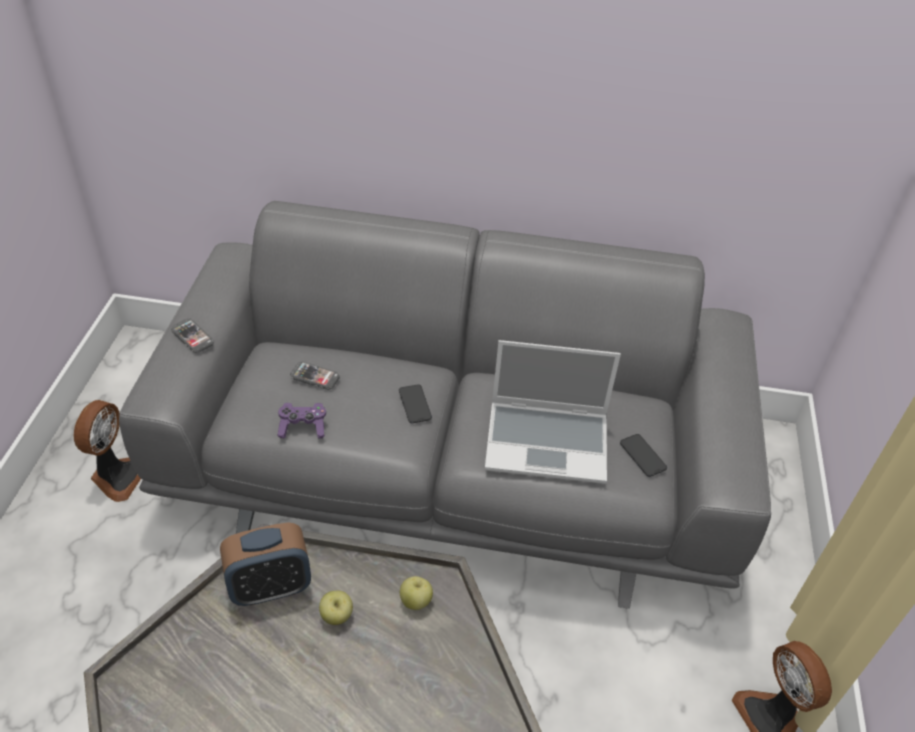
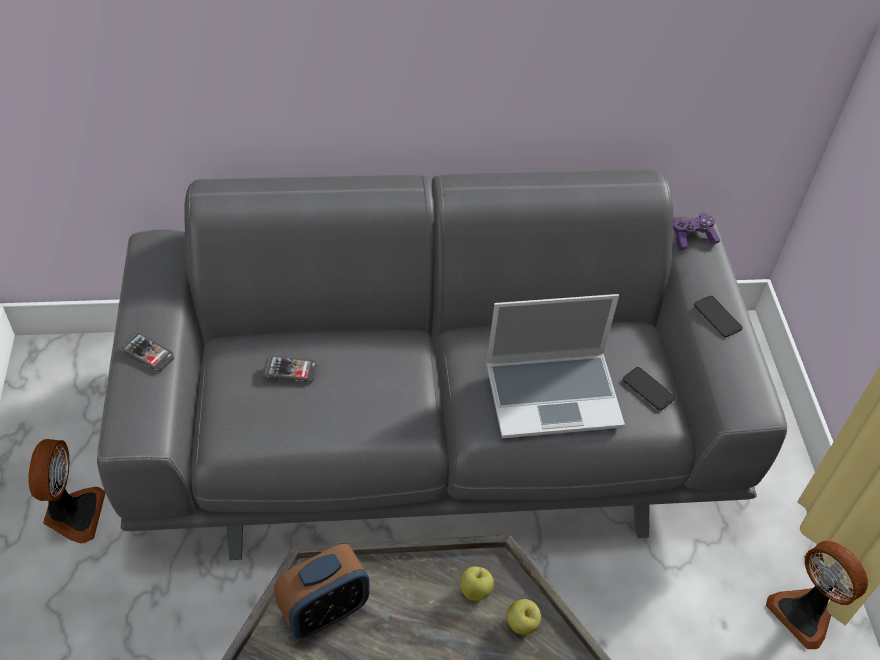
camera: 15 degrees left, 5 degrees up
purple game controller [277,403,326,439] -> purple game controller moved to [673,213,720,250]
apple [319,591,353,625] -> apple moved to [507,599,541,635]
phone [399,384,432,423] -> phone moved to [694,296,742,337]

